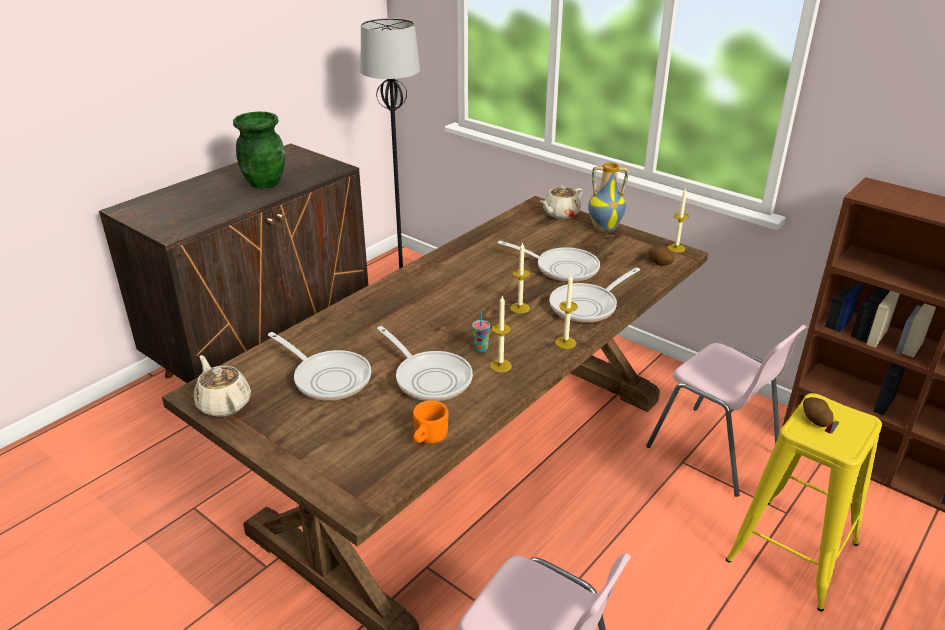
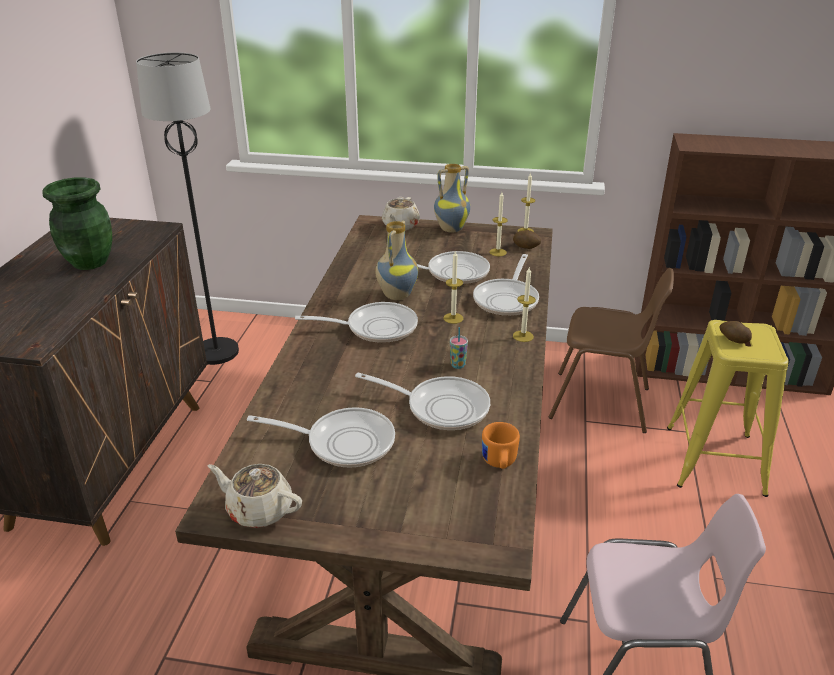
camera: 30 degrees left, 0 degrees up
candle [490,295,512,373] -> candle moved to [489,192,508,256]
pink chair [646,325,807,497] -> brown chair [549,268,674,433]
none -> frying pan [295,302,418,343]
none -> vase [375,221,418,300]

